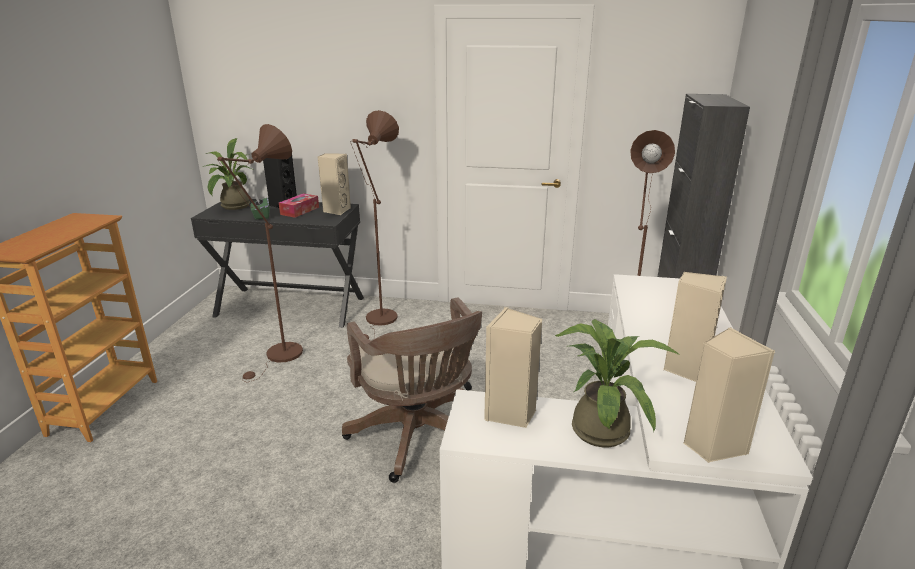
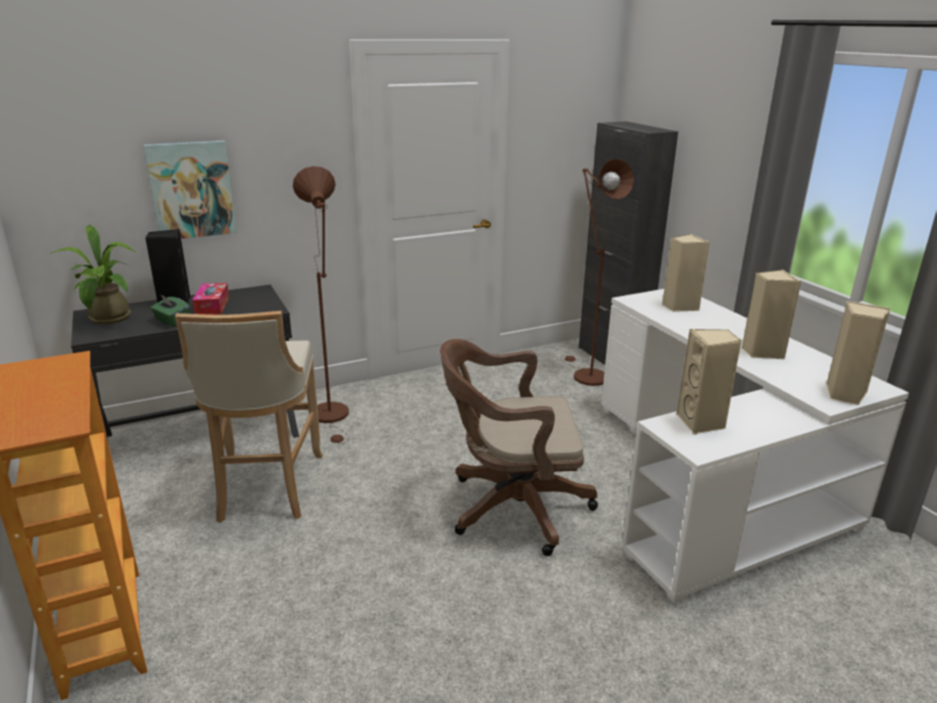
camera: 35 degrees left, 0 degrees up
brown floor lamp [217,124,303,382] -> beige stool [175,311,323,523]
beige speaker [318,153,351,215] -> beige speaker moved to [662,234,710,312]
brown office chair [342,297,482,483] -> brown office chair turned 150 degrees clockwise [440,339,598,556]
potted plant [555,319,679,447] -> none
none -> picture [143,140,237,239]

